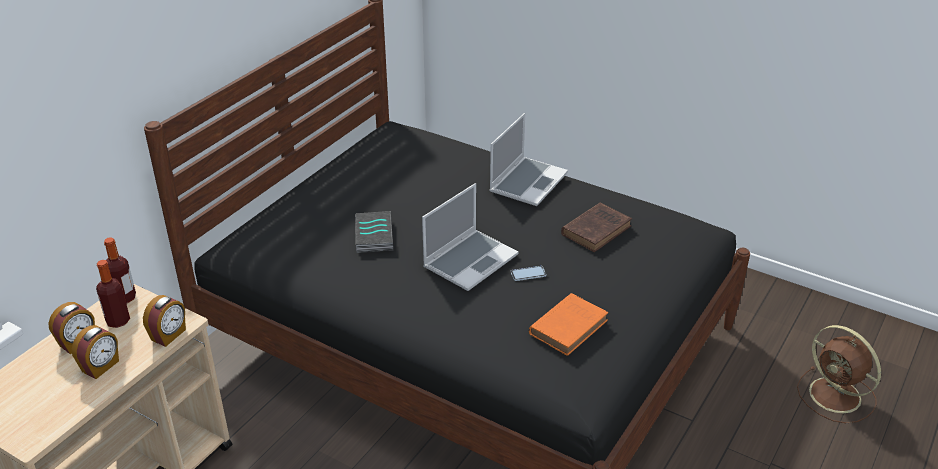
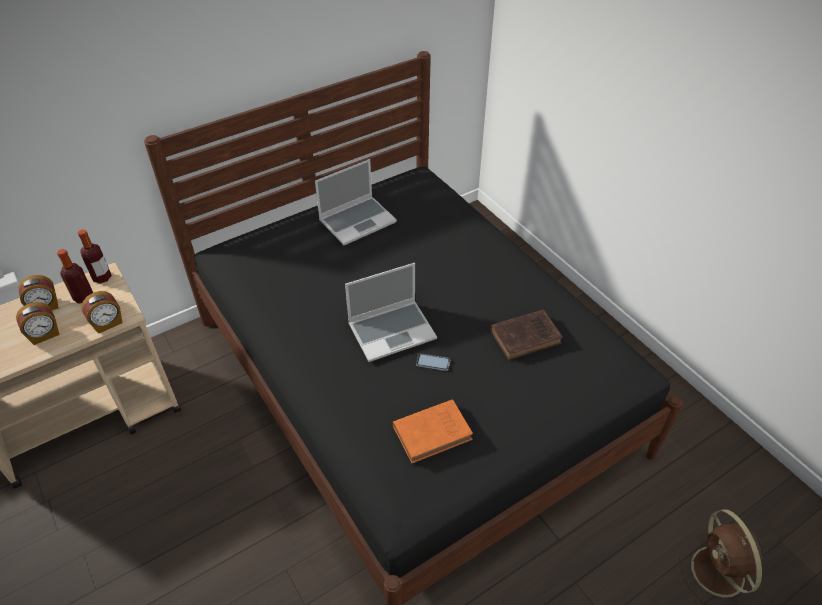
camera: 25 degrees right, 10 degrees up
book [355,211,393,253] -> none
laptop [489,113,568,206] -> laptop moved to [315,159,397,245]

